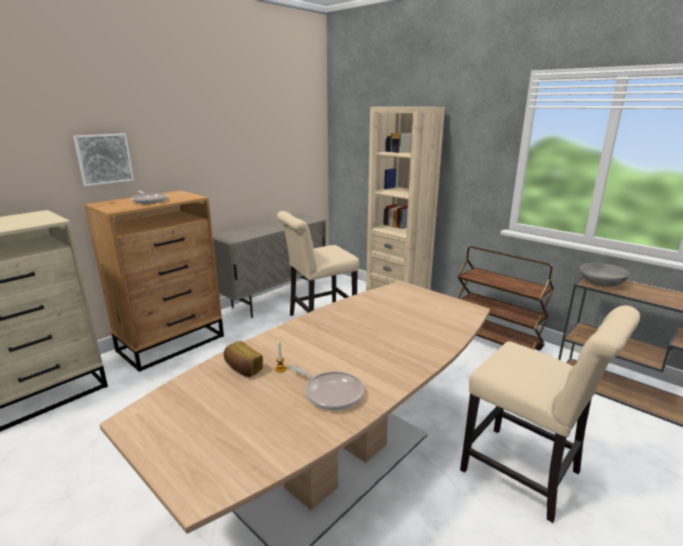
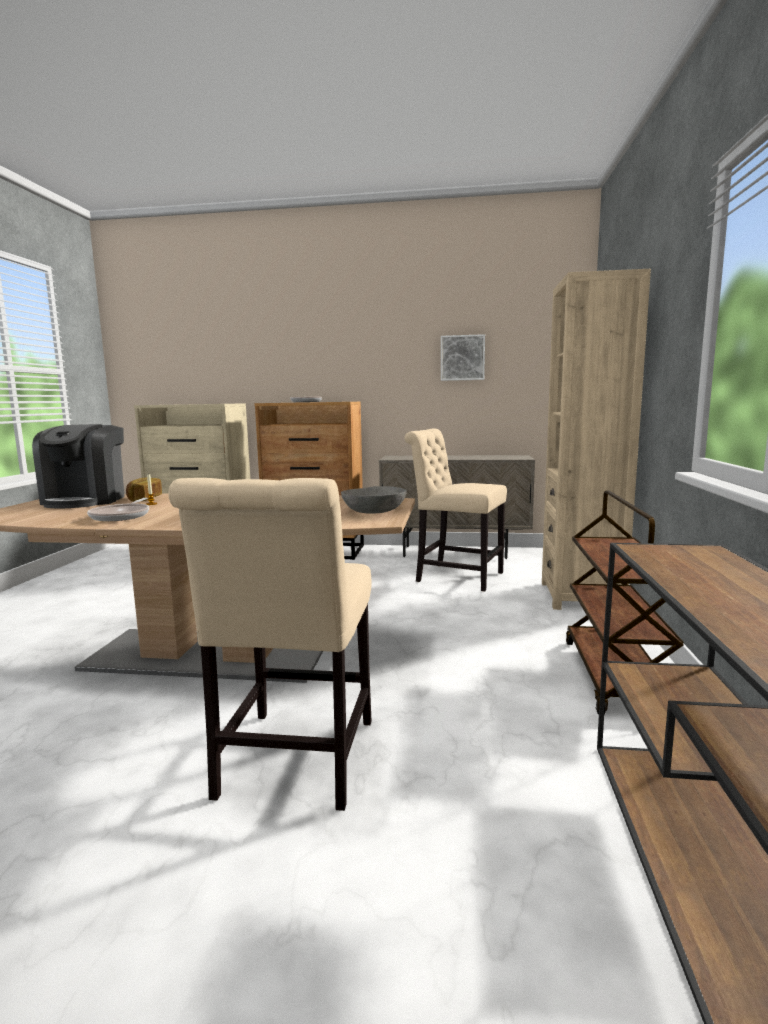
camera: 55 degrees right, 10 degrees down
picture [73,133,134,186] -> picture moved to [441,334,485,381]
grey bowl [580,263,629,287] -> grey bowl moved to [341,486,407,514]
none -> coffee machine [32,424,125,509]

